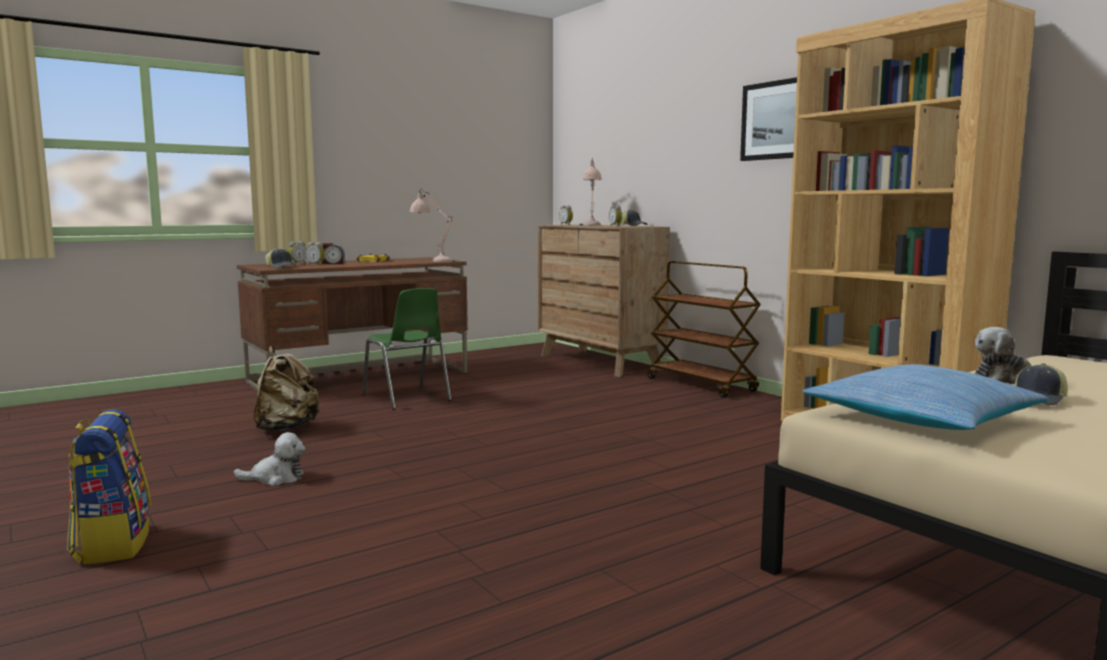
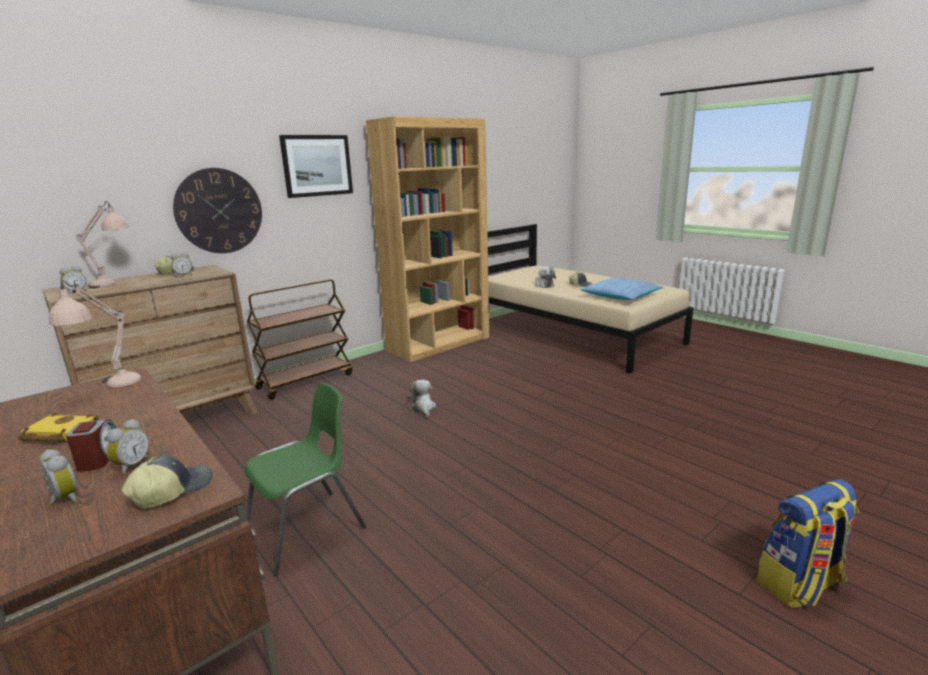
camera: 95 degrees left, 10 degrees up
plush toy [234,432,305,486] -> plush toy moved to [408,380,436,418]
beige backpack [253,346,320,431] -> none
none -> wall clock [173,168,262,253]

